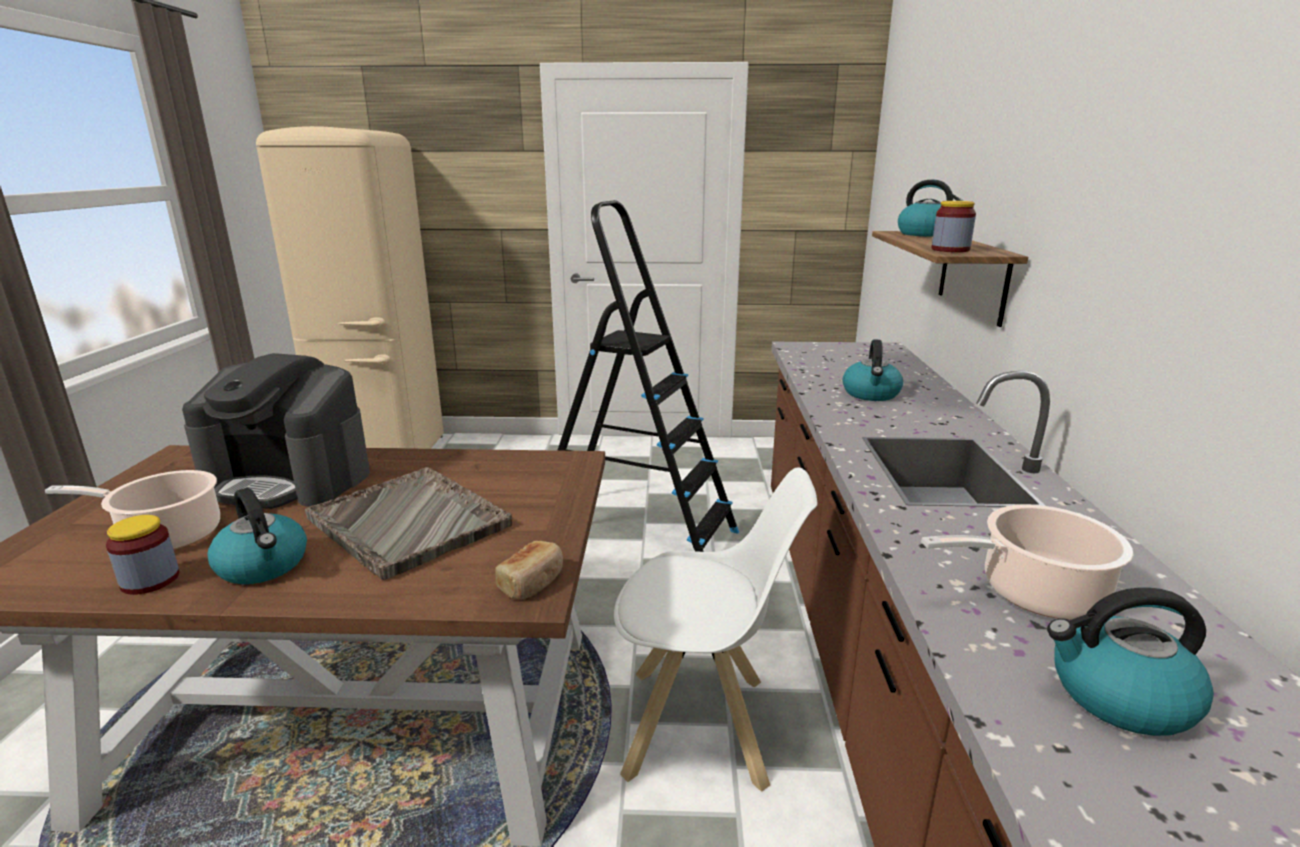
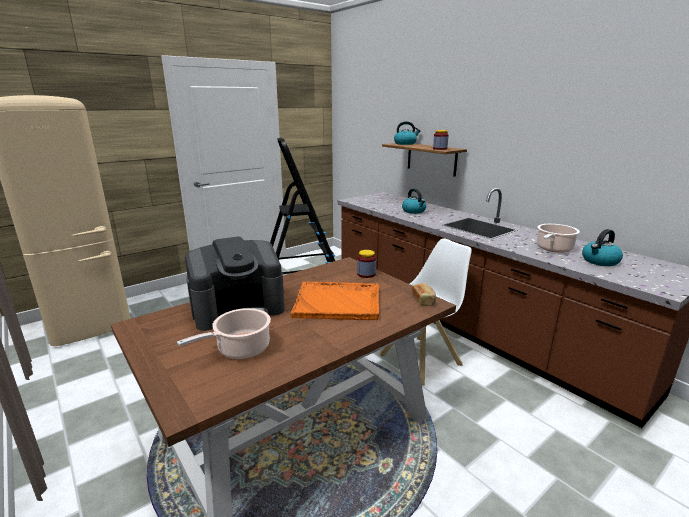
camera: 40 degrees left, 0 degrees up
jar [106,515,180,595] -> jar moved to [357,250,376,278]
kettle [207,488,307,584] -> none
grey tray [305,467,512,580] -> orange tray [290,281,379,320]

